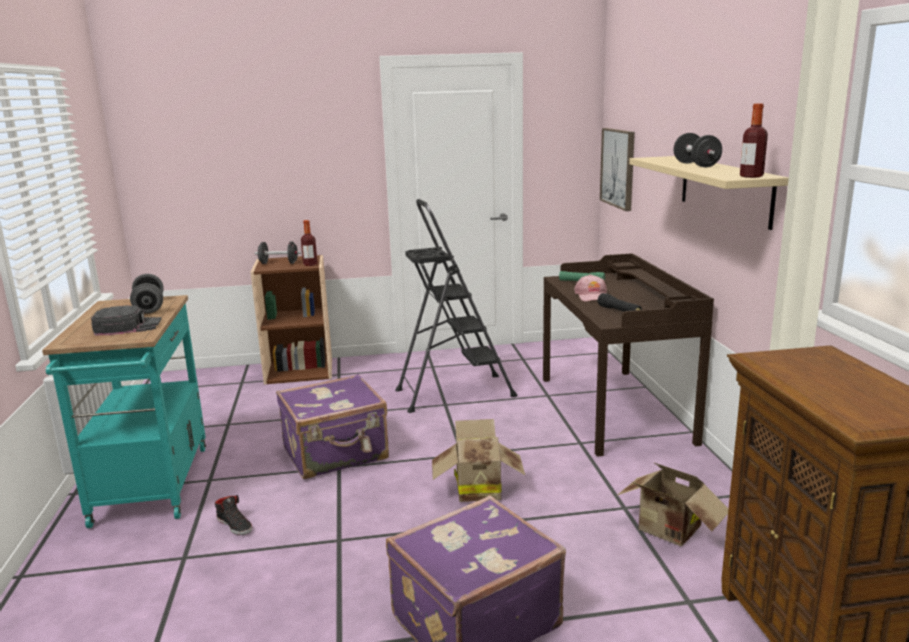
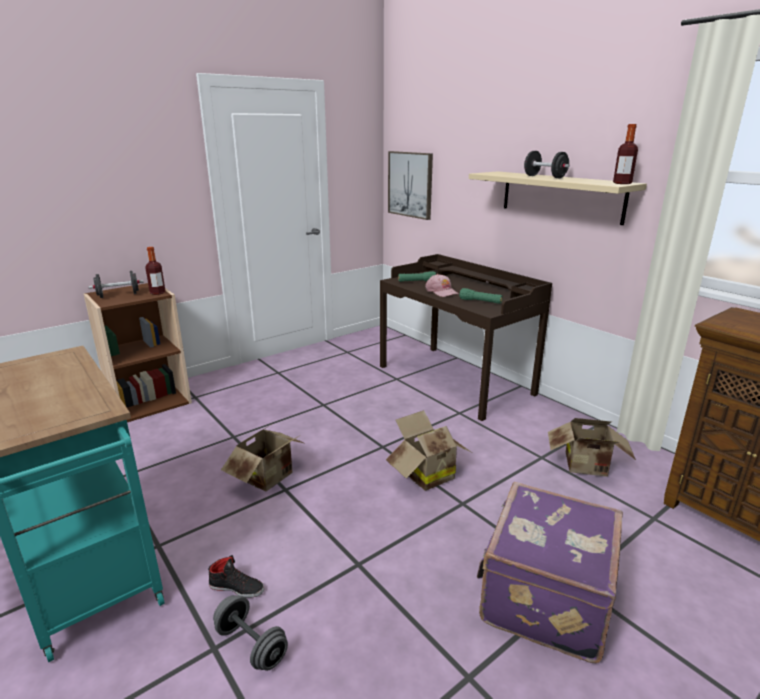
camera: 30 degrees left, 5 degrees up
black cap [91,305,161,336] -> none
grey dumbbell [130,274,164,314] -> grey dumbbell moved to [213,595,288,671]
purple suitcase [276,374,389,479] -> cardboard box [221,424,306,491]
step ladder [395,199,518,413] -> none
black flashlight [597,293,642,312] -> green flashlight [459,288,503,304]

